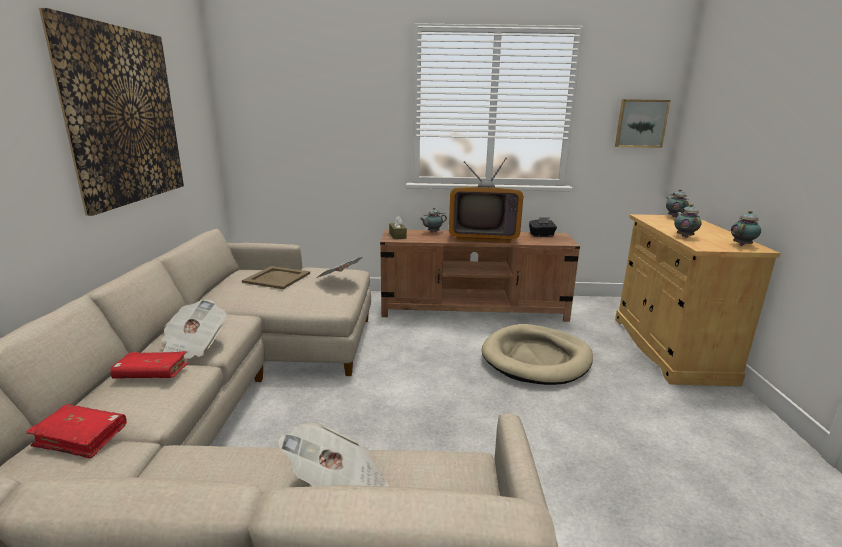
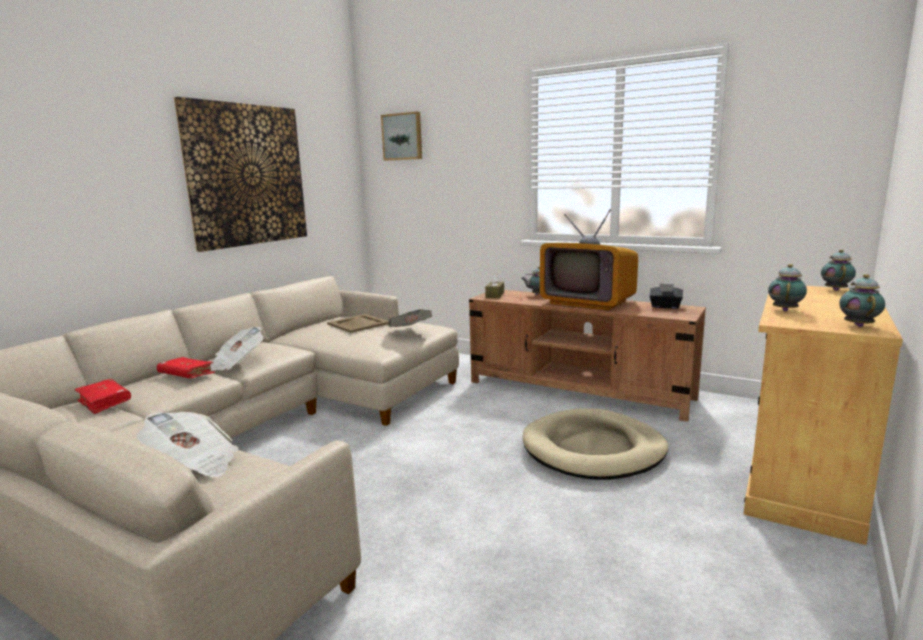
camera: 30 degrees right, 5 degrees down
picture [615,99,671,148] -> picture moved to [381,112,422,161]
teapot [731,211,761,246] -> teapot turned 60 degrees counterclockwise [839,274,885,327]

